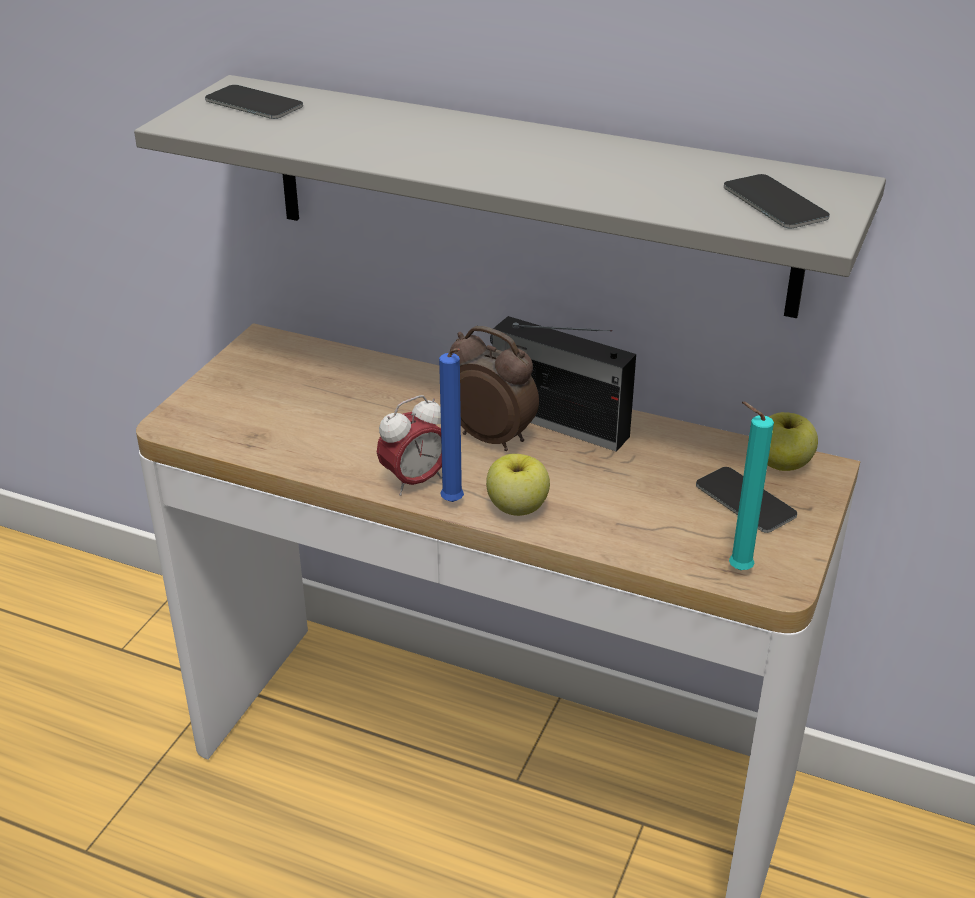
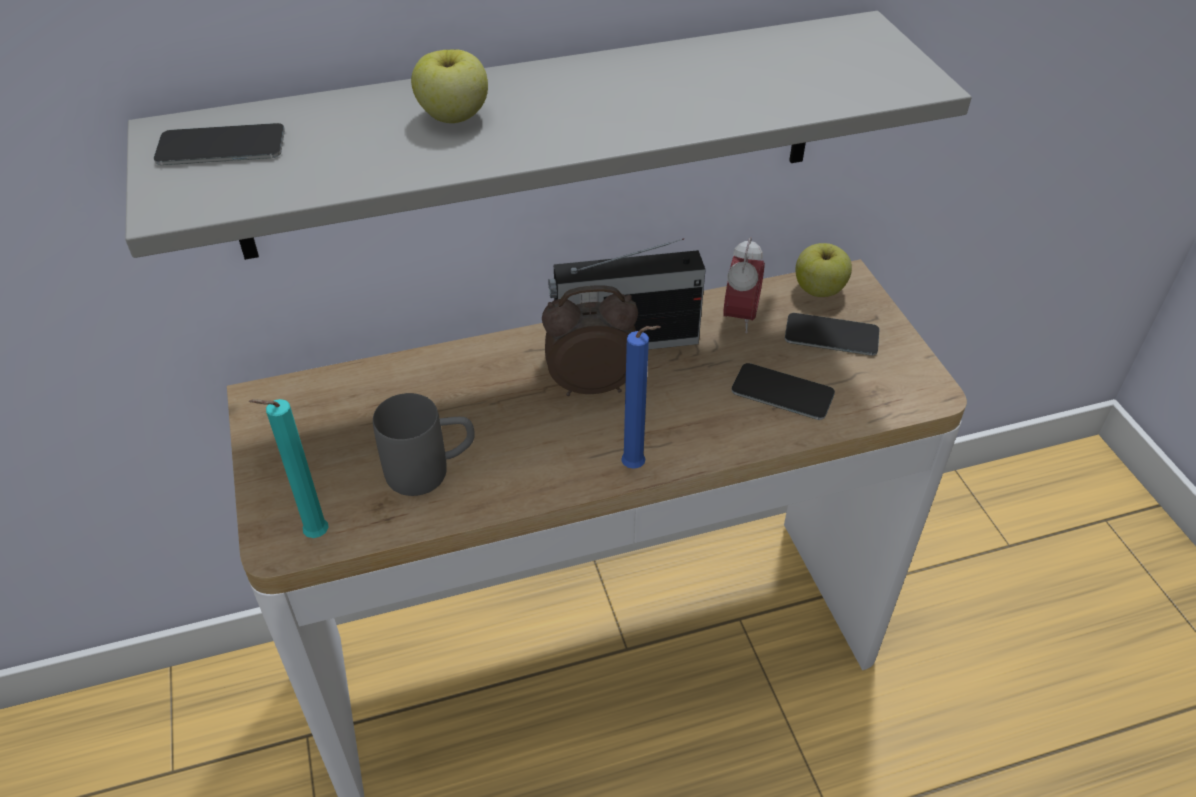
camera: 40 degrees left, 10 degrees up
alarm clock [377,395,442,496] -> alarm clock moved to [723,237,765,334]
apple [486,454,550,516] -> apple moved to [411,49,488,123]
phone [724,174,830,228] -> phone moved to [731,363,835,420]
turquoise candle [729,402,774,570] -> turquoise candle moved to [249,399,329,538]
none -> grey mug [373,393,475,496]

